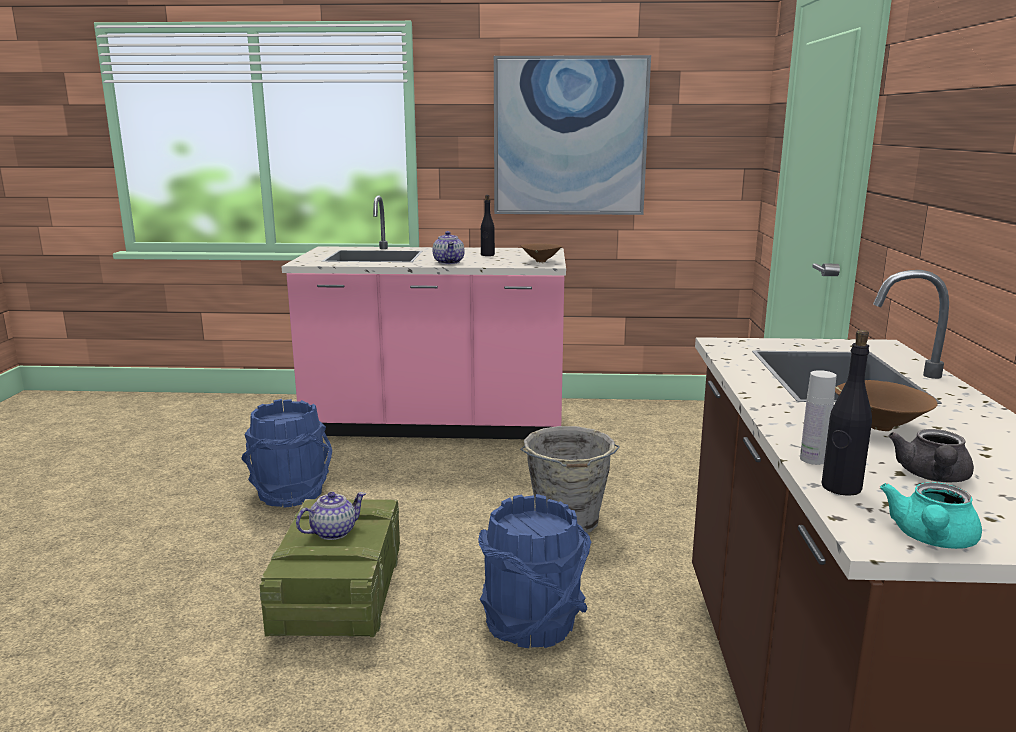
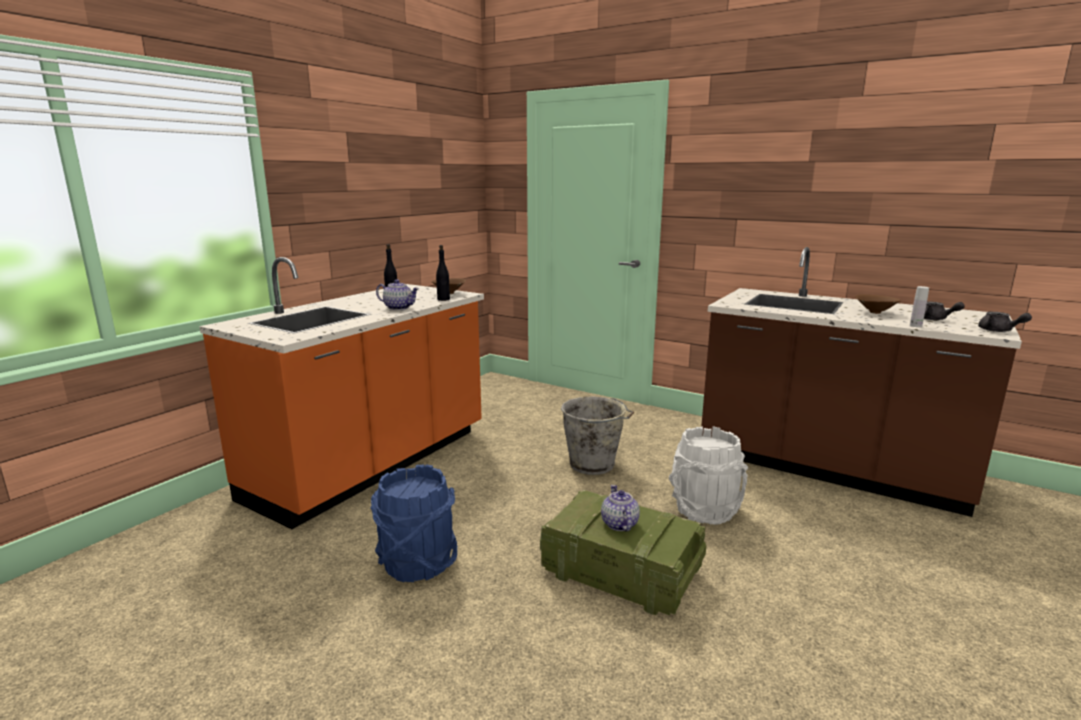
camera: 60 degrees left, 0 degrees up
pink counter [281,195,566,439] -> orange counter [199,257,484,529]
blue bucket [478,494,591,648] -> white bucket [669,426,748,525]
picture [494,55,651,215] -> none
black bottle [822,330,872,496] -> black bottle moved to [436,245,450,301]
turquoise teapot [880,482,982,549] -> grey teapot [978,312,1032,332]

